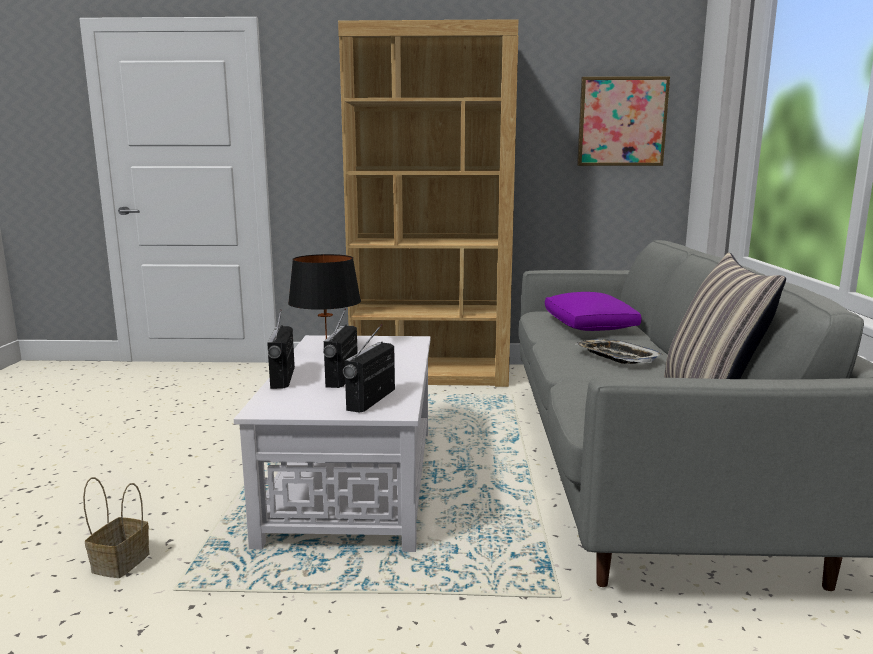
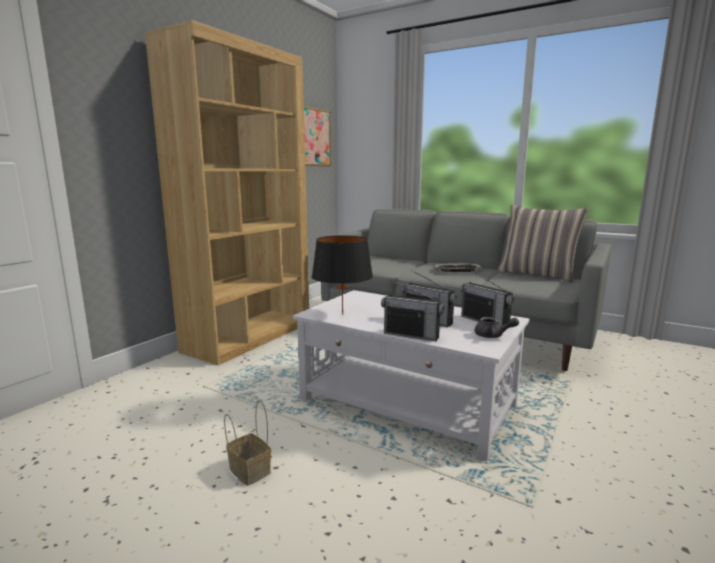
camera: 60 degrees left, 0 degrees up
basket [83,477,149,578] -> basket moved to [224,400,271,486]
purple pillow [545,292,642,331] -> none
none -> grey teapot [475,317,519,338]

